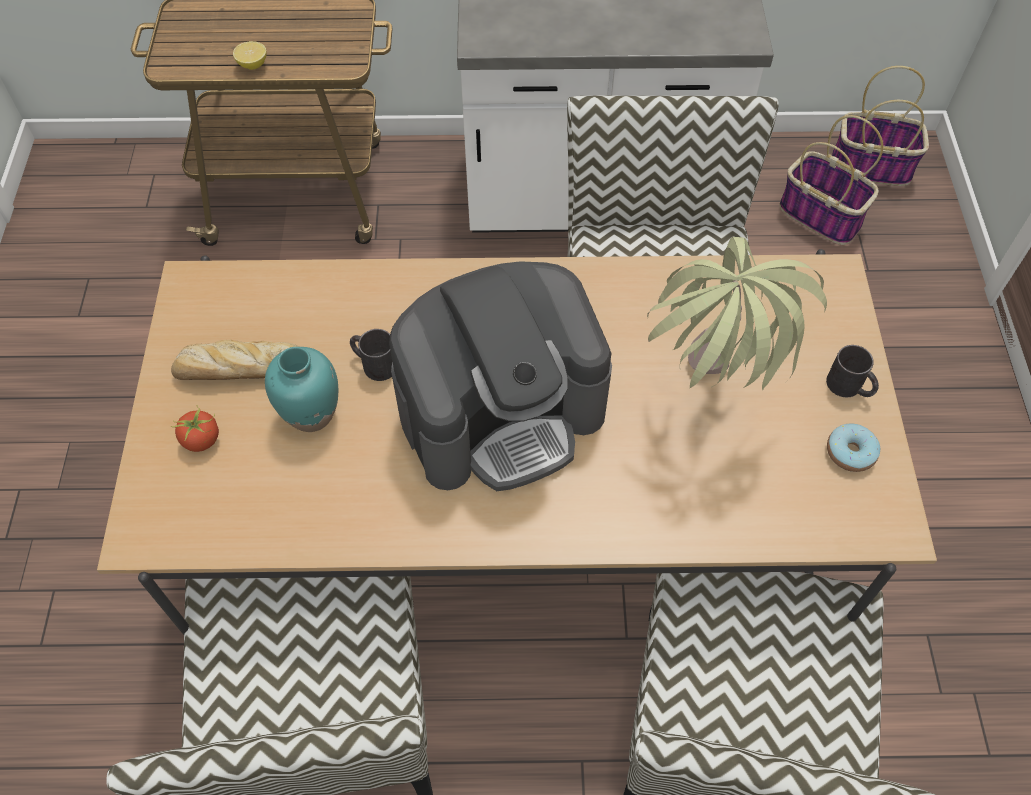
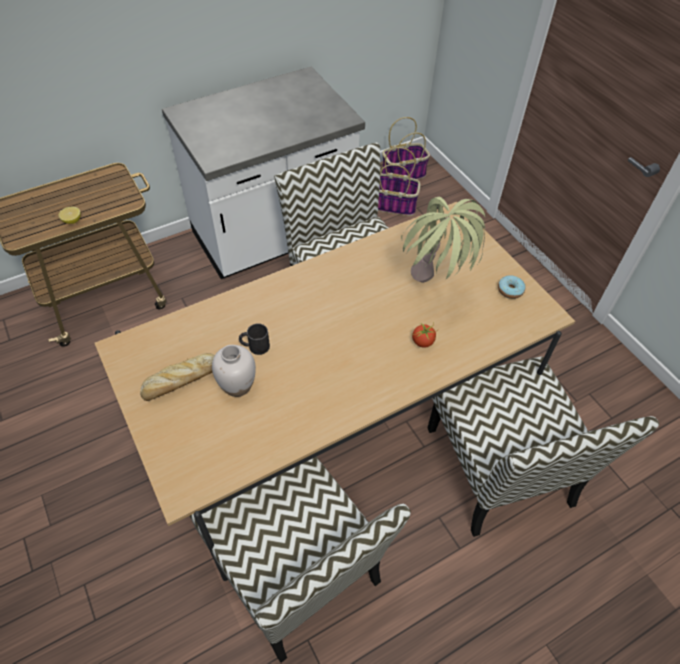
camera: 30 degrees left, 5 degrees down
tomato [171,405,219,452] -> tomato moved to [412,322,436,348]
turquoise vase [265,347,338,432] -> white vase [212,345,256,397]
coffee machine [389,261,612,491] -> none
black mug [826,345,879,397] -> none

